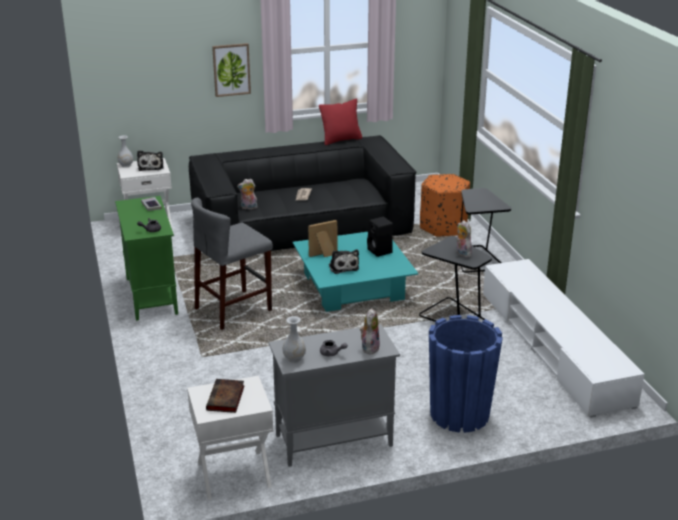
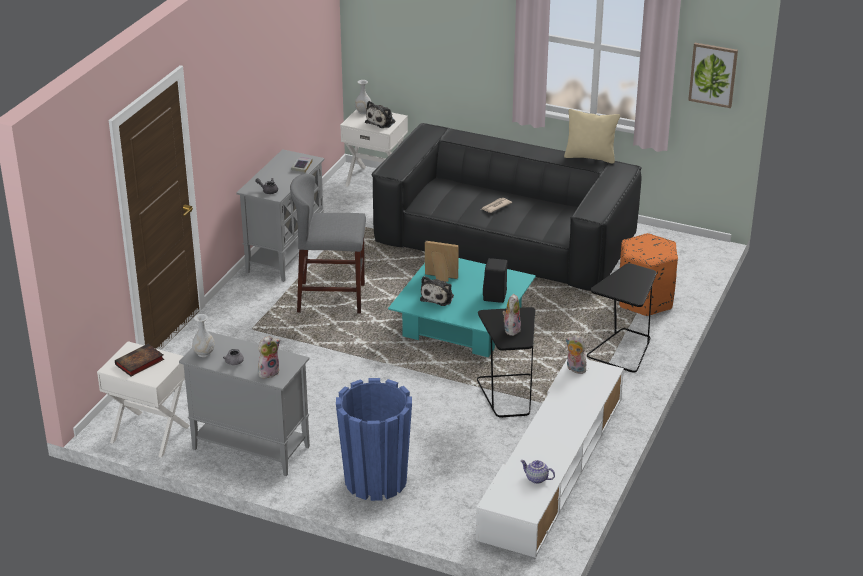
camera: 40 degrees right, 5 degrees up
green cabinet [115,196,178,321] -> grey cabinet [236,149,324,282]
picture [212,43,251,97] -> picture moved to [688,43,738,108]
plush toy [237,179,257,209] -> plush toy moved to [565,335,586,374]
red pillow [319,99,362,145] -> beige pillow [564,109,620,163]
none -> teapot [520,460,555,484]

